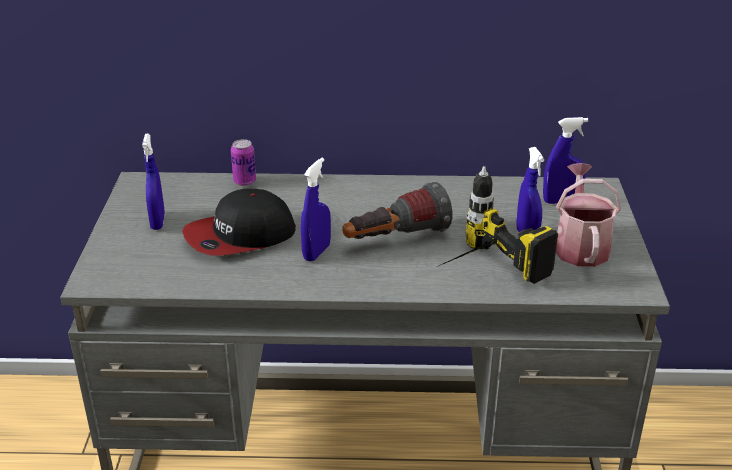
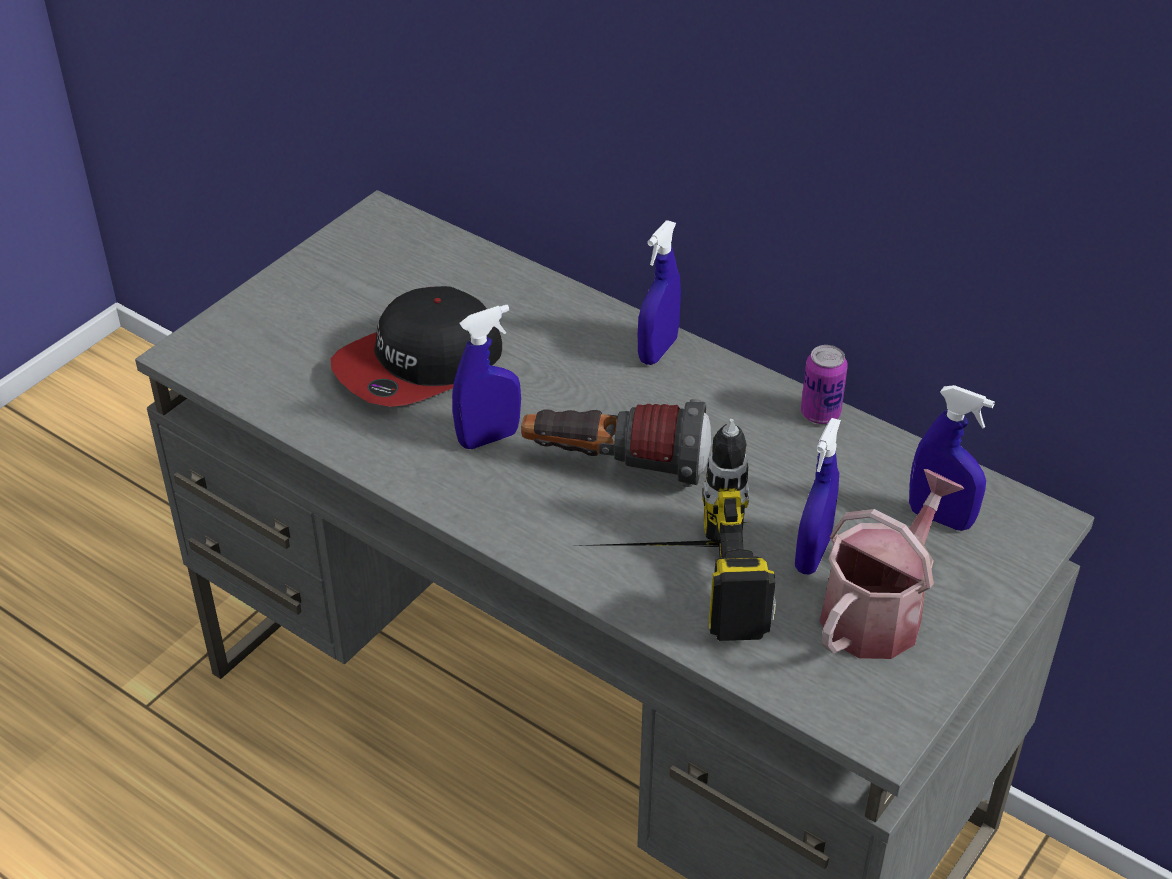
camera: 35 degrees right, 10 degrees up
blue spray bottle [142,134,165,230] -> blue spray bottle moved to [638,220,681,365]
cap [182,189,296,256] -> cap turned 45 degrees counterclockwise [331,286,502,407]
can [231,139,256,186] -> can moved to [801,345,848,424]

